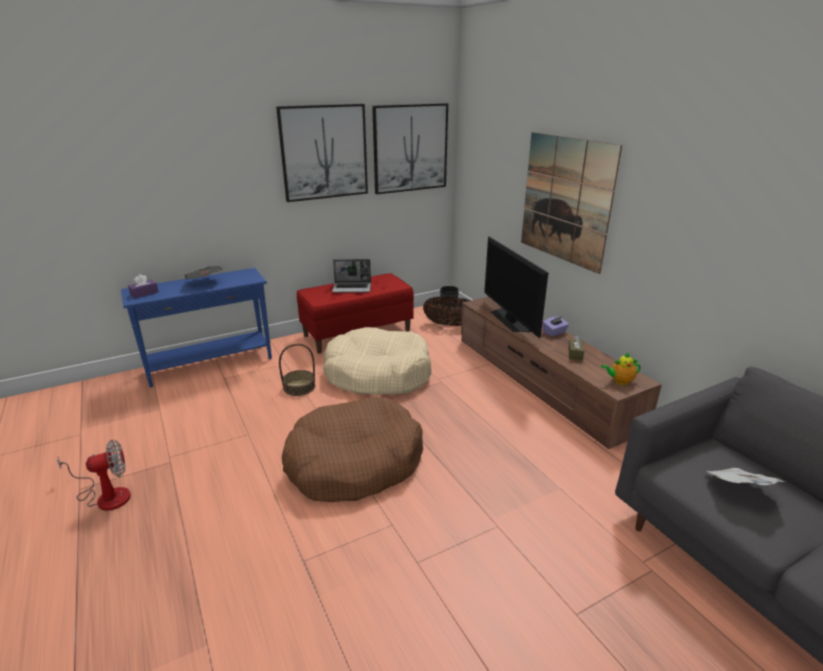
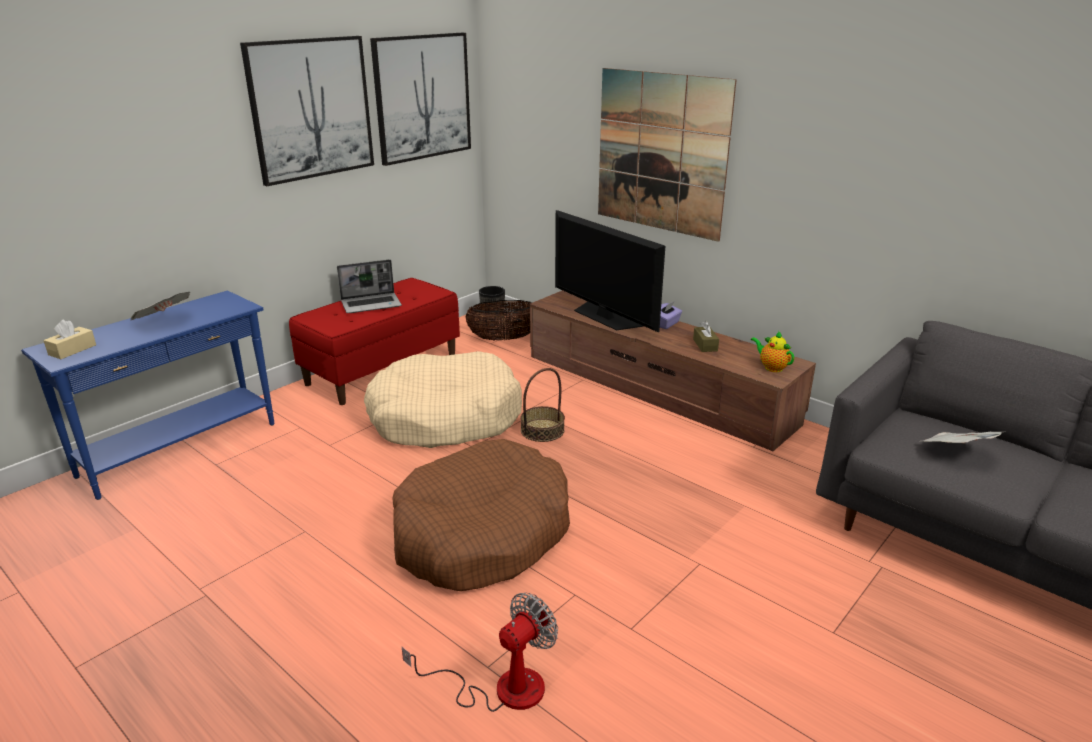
camera: 20 degrees left, 0 degrees up
fan [57,440,131,511] -> fan moved to [402,592,558,712]
purple tissue box [128,274,159,298] -> beige tissue box [44,319,96,359]
basket [279,344,315,396] -> basket moved to [520,368,565,442]
teapot [601,352,641,385] -> teapot turned 75 degrees clockwise [751,331,794,372]

